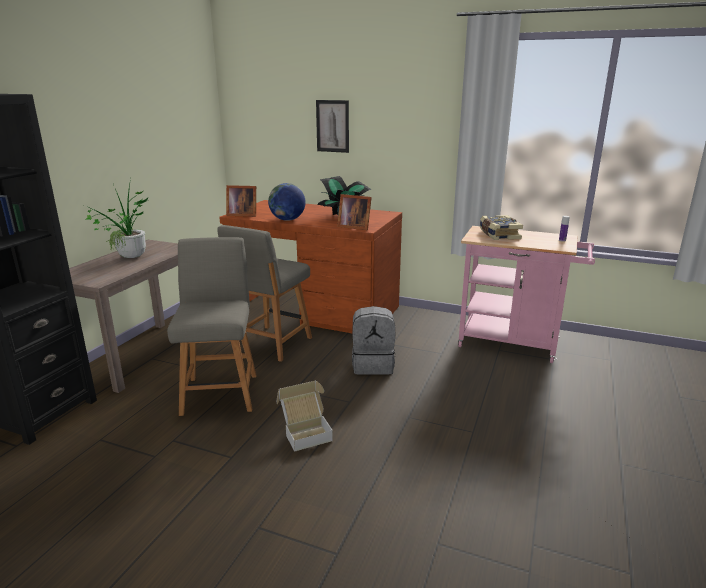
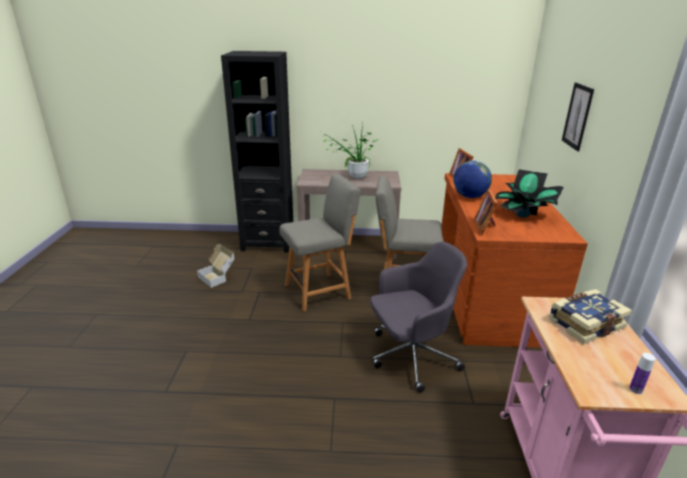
camera: 70 degrees right, 5 degrees up
cardboard box [277,381,333,452] -> cardboard box moved to [197,244,234,288]
grey backpack [352,306,395,375] -> grey office chair [370,242,467,393]

